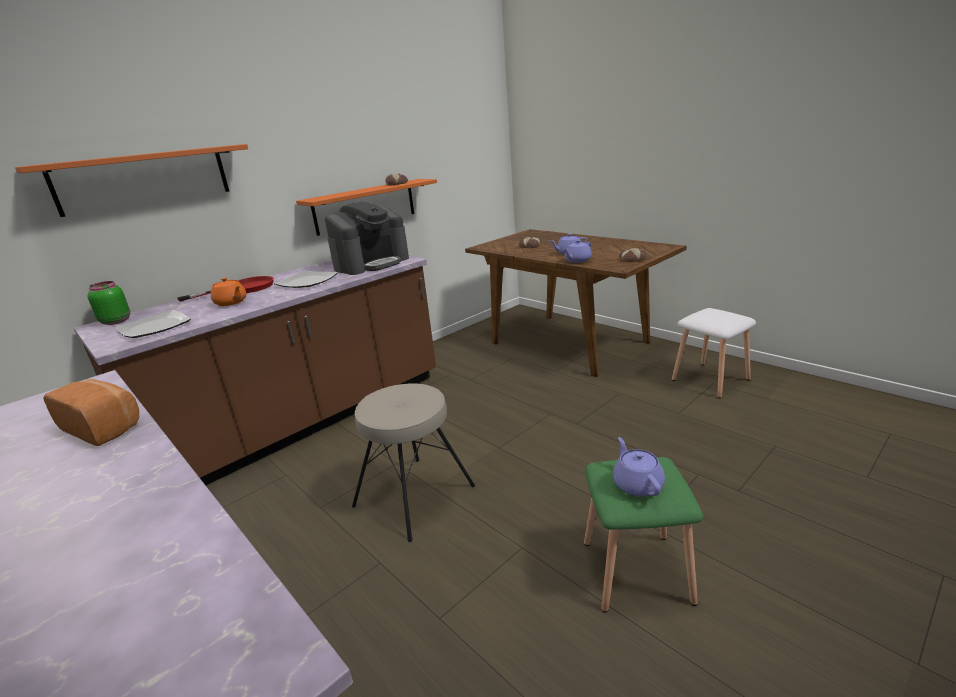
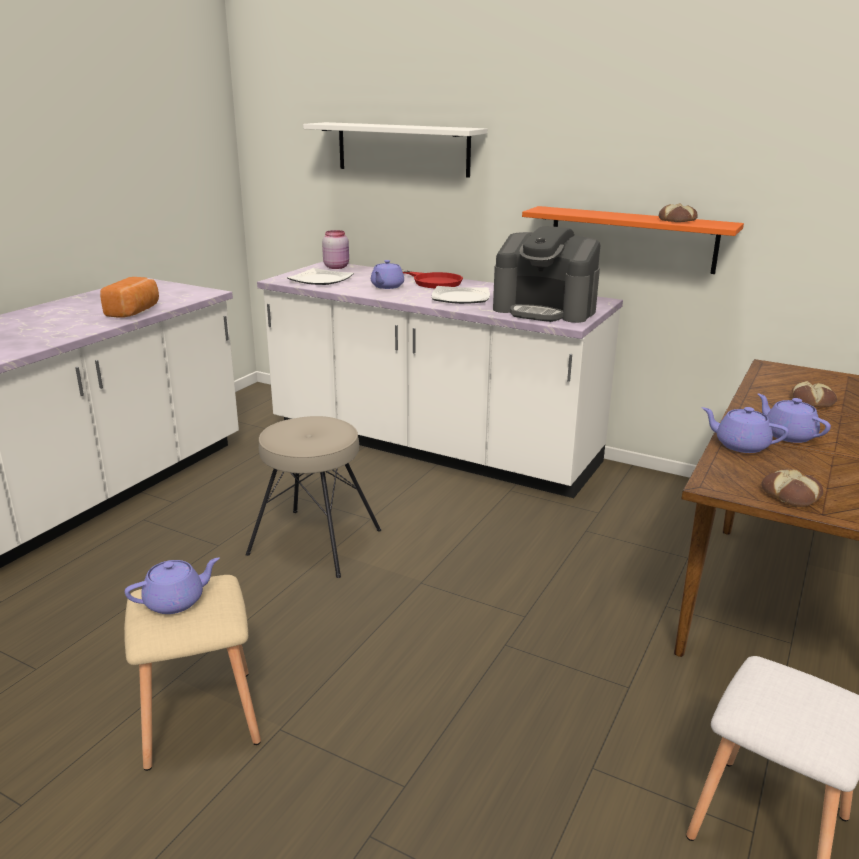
camera: 70 degrees right, 0 degrees up
orange shelf [15,144,248,217] -> white shelf [303,122,487,178]
brown counter [74,256,436,485] -> white counter [257,262,623,498]
green jar [88,281,130,325] -> pink jar [322,230,349,269]
orange teapot [211,277,247,306] -> purple teapot [371,260,404,289]
green stool [584,457,703,612] -> beige stool [124,575,261,771]

